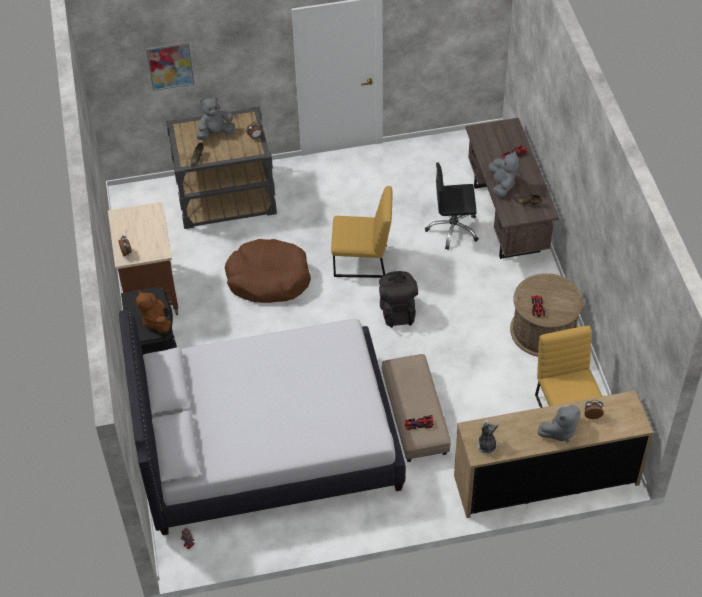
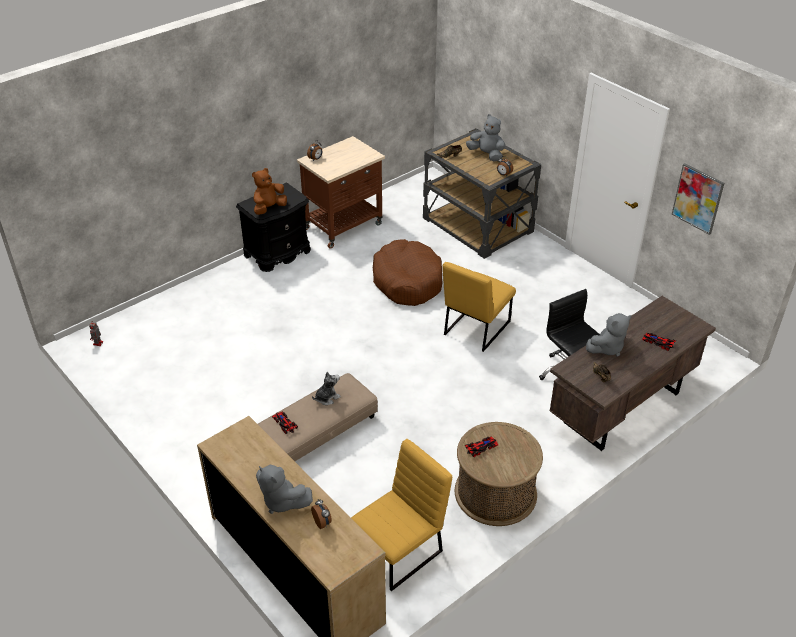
camera: 60 degrees right, 10 degrees down
white bed [119,310,406,535] -> none
picture [146,42,195,91] -> picture moved to [672,163,724,235]
yellow chair [331,186,393,278] -> yellow chair turned 60 degrees clockwise [443,262,516,352]
black backpack [379,271,418,328] -> none
plush toy [477,420,498,455] -> plush toy moved to [312,372,341,405]

